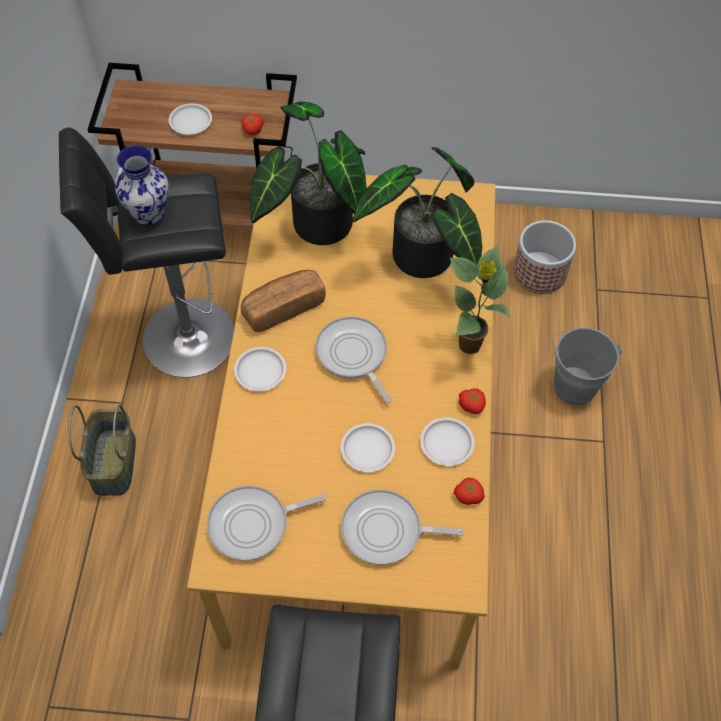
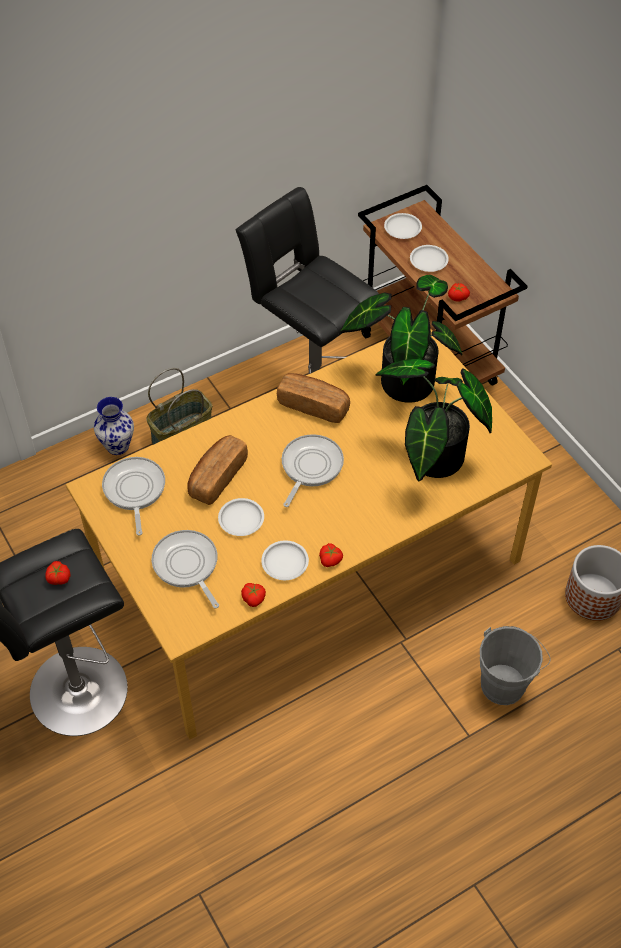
camera: 55 degrees right, 5 degrees down
vase [115,145,169,226] -> vase moved to [94,397,134,455]
frying pan [207,486,326,561] -> frying pan turned 45 degrees clockwise [102,457,165,536]
white plate [234,347,286,391] -> white plate moved to [384,213,422,239]
potted plant [450,245,510,354] -> none
none -> tomato [45,561,71,585]
none -> bread [187,435,248,505]

